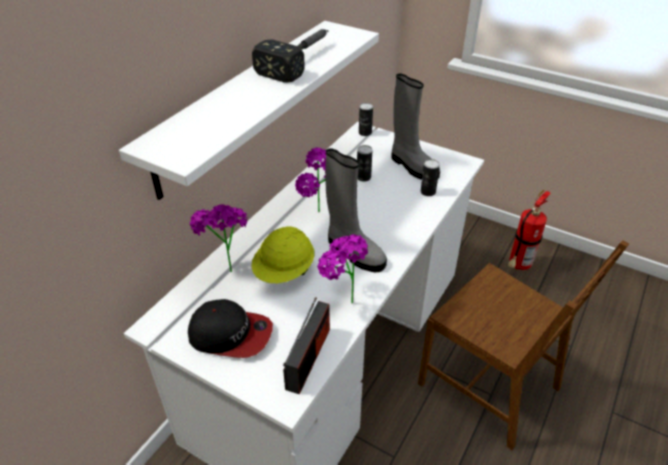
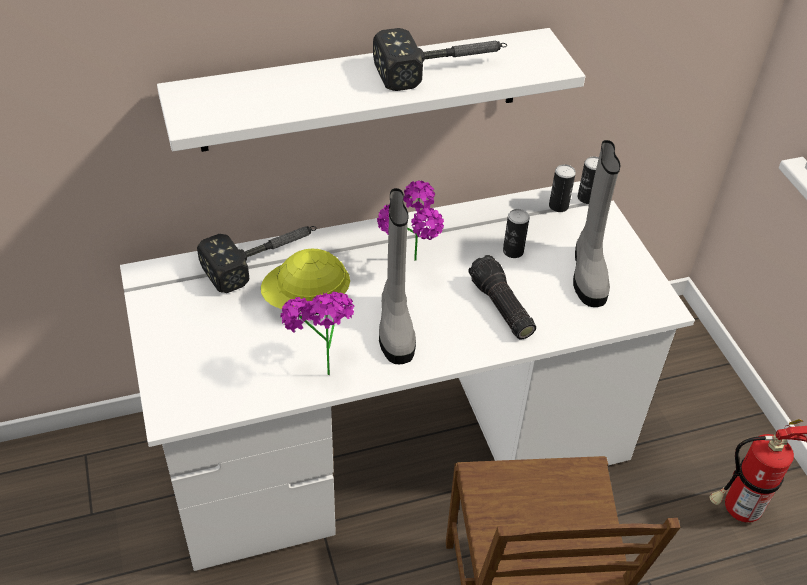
camera: 40 degrees right, 5 degrees up
cap [188,299,273,358] -> none
potted plant [190,204,248,272] -> hammer [197,226,316,293]
radio [283,297,330,394] -> none
can [421,159,440,196] -> can moved to [549,164,576,212]
none -> flashlight [469,255,536,339]

